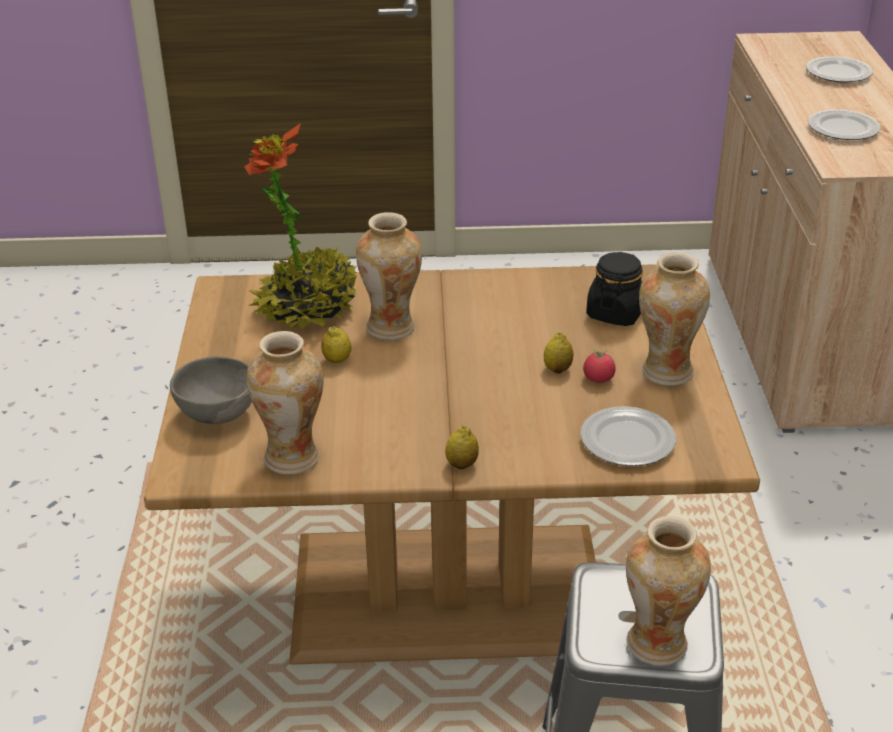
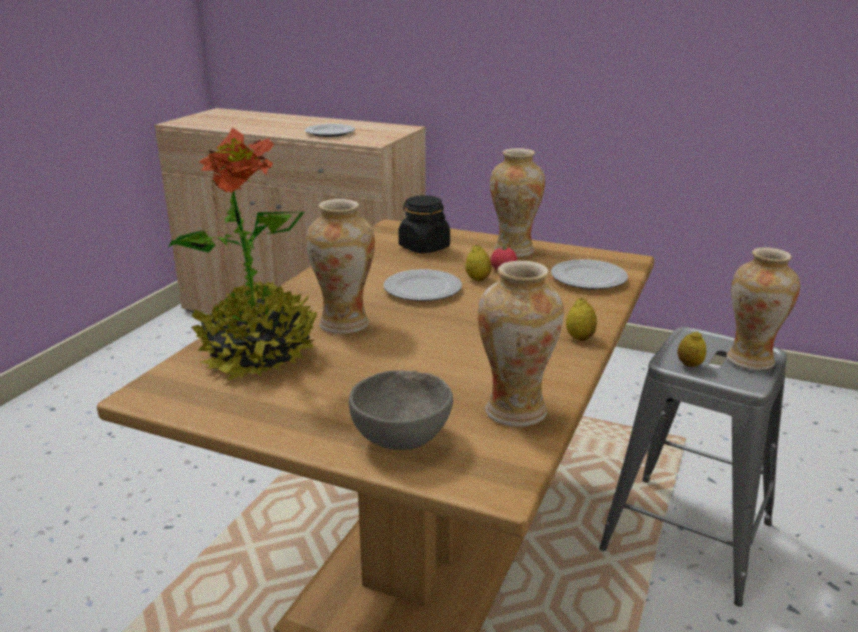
camera: 65 degrees left, 10 degrees down
lemon [321,326,352,363] -> lemon moved to [677,331,706,367]
plate [806,56,873,83] -> plate moved to [384,269,462,301]

